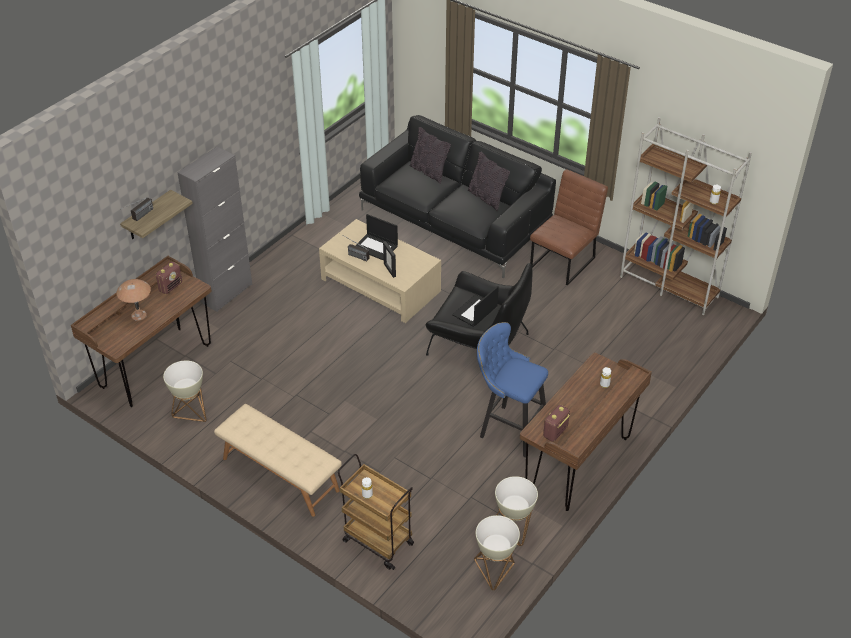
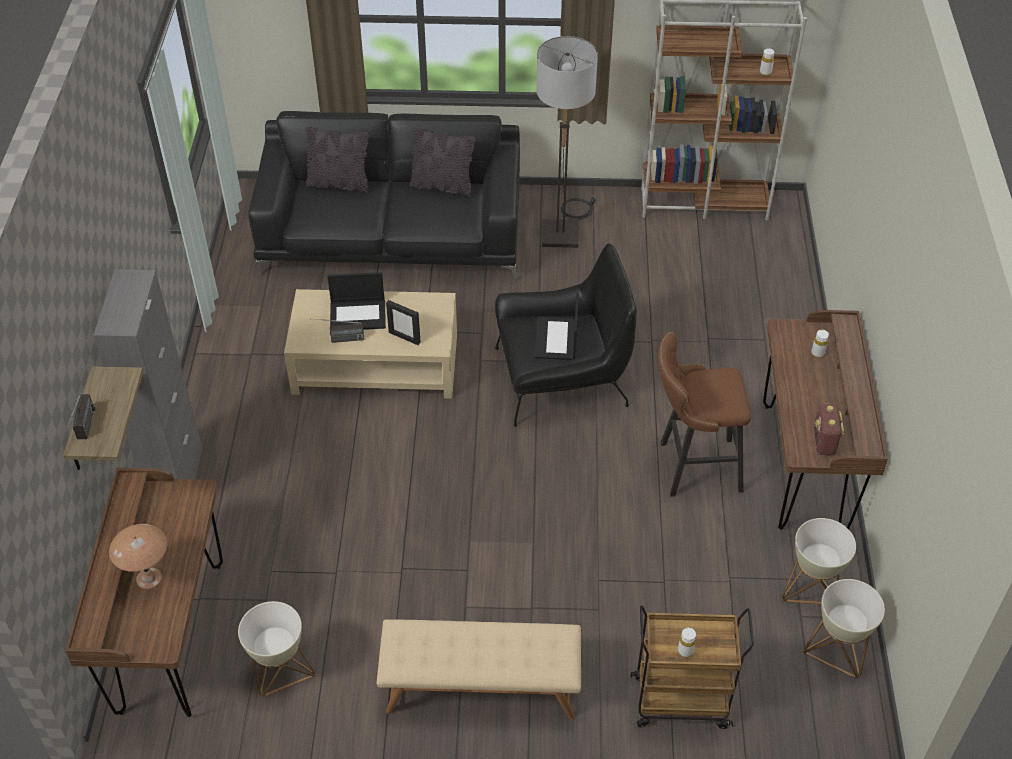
camera: 35 degrees left, 5 degrees up
radio [155,262,182,294] -> none
blue stool [477,322,548,458] -> brown stool [658,332,751,497]
brown chair [530,169,608,286] -> floor lamp [536,36,598,248]

